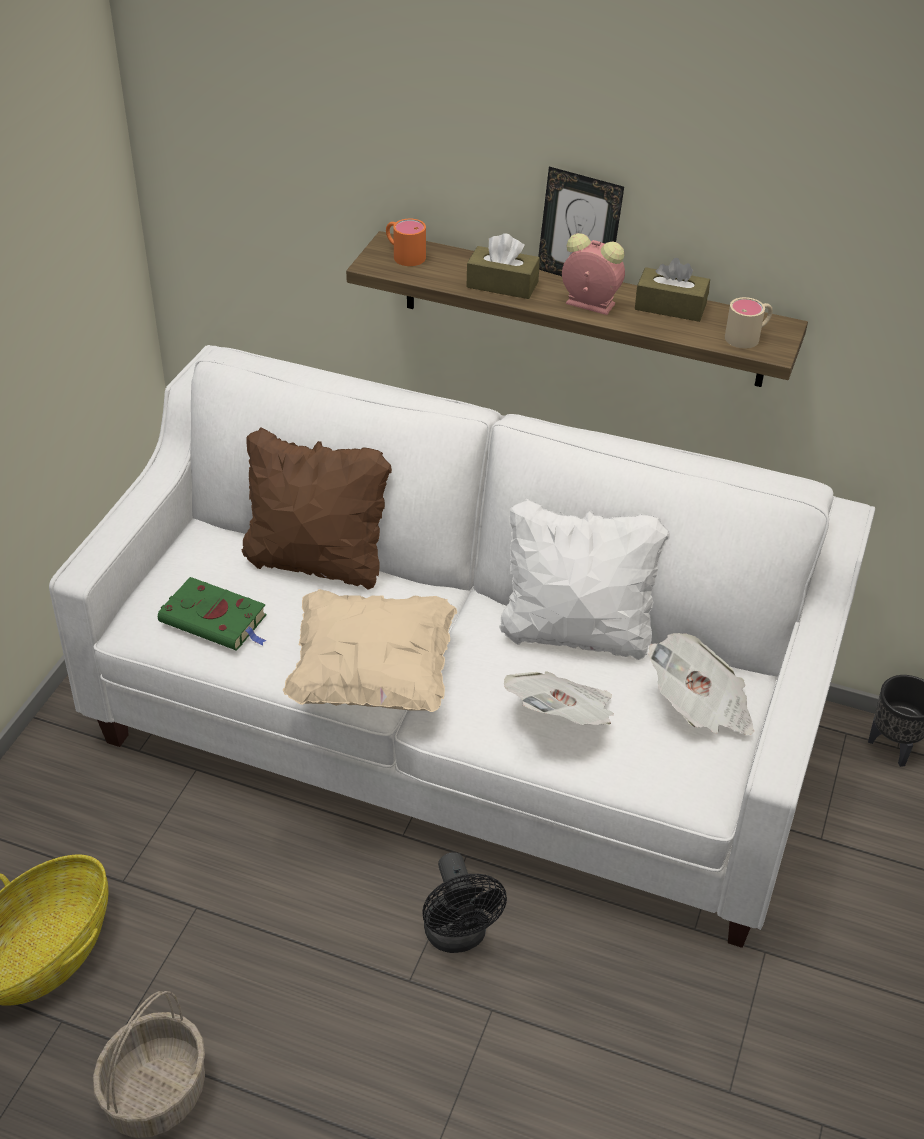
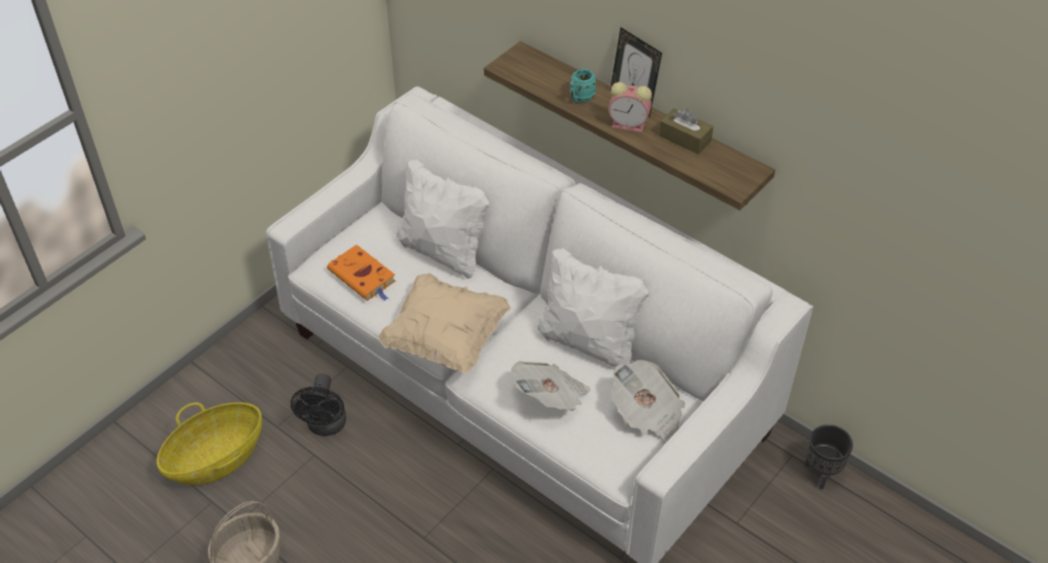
camera: 20 degrees right, 5 degrees up
green book [158,577,267,651] -> orange book [327,245,396,301]
brown pillow [242,427,392,590] -> white pillow [396,158,490,279]
orange mug [386,219,426,266] -> none
black fan [422,852,507,953] -> black fan moved to [291,373,346,436]
brown tissue box [466,233,540,299] -> turquoise mug [570,69,597,104]
alarm clock [562,233,625,315] -> alarm clock turned 150 degrees clockwise [608,82,652,133]
beige mug [725,297,773,348] -> none

